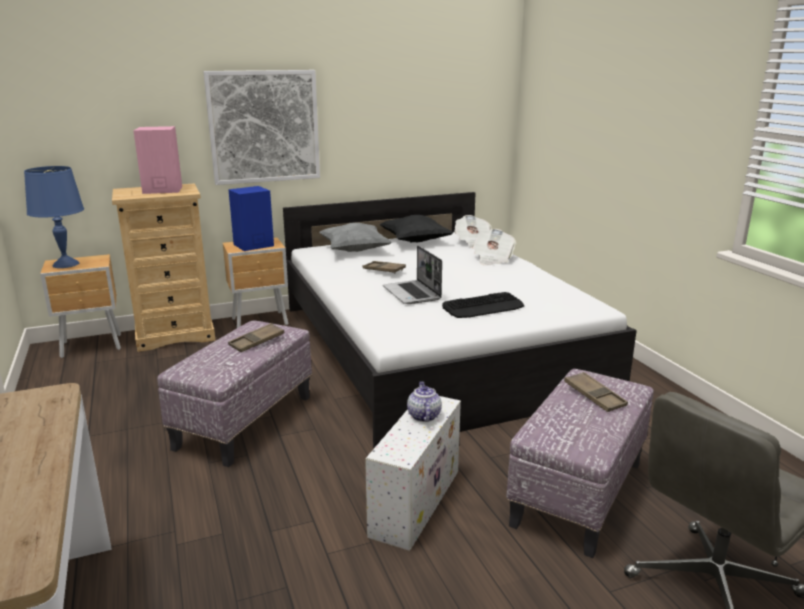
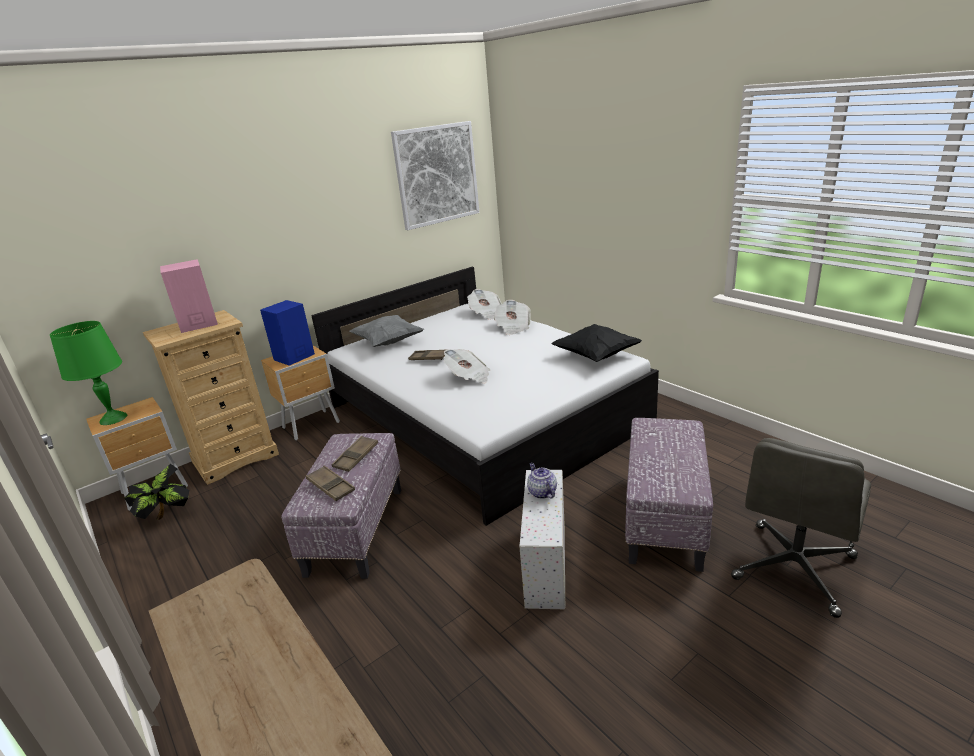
camera: 15 degrees left, 5 degrees up
blue table lamp [24,166,84,268] -> green table lamp [50,321,127,425]
picture [203,70,320,185] -> picture moved to [391,121,479,230]
black pillow [379,215,453,242] -> black pillow moved to [551,324,642,362]
laptop [383,246,442,304] -> newspaper [443,349,490,383]
keyboard [442,292,524,318] -> none
brown tray [564,372,628,412] -> brown tray moved to [306,466,355,501]
none -> potted plant [124,464,189,520]

